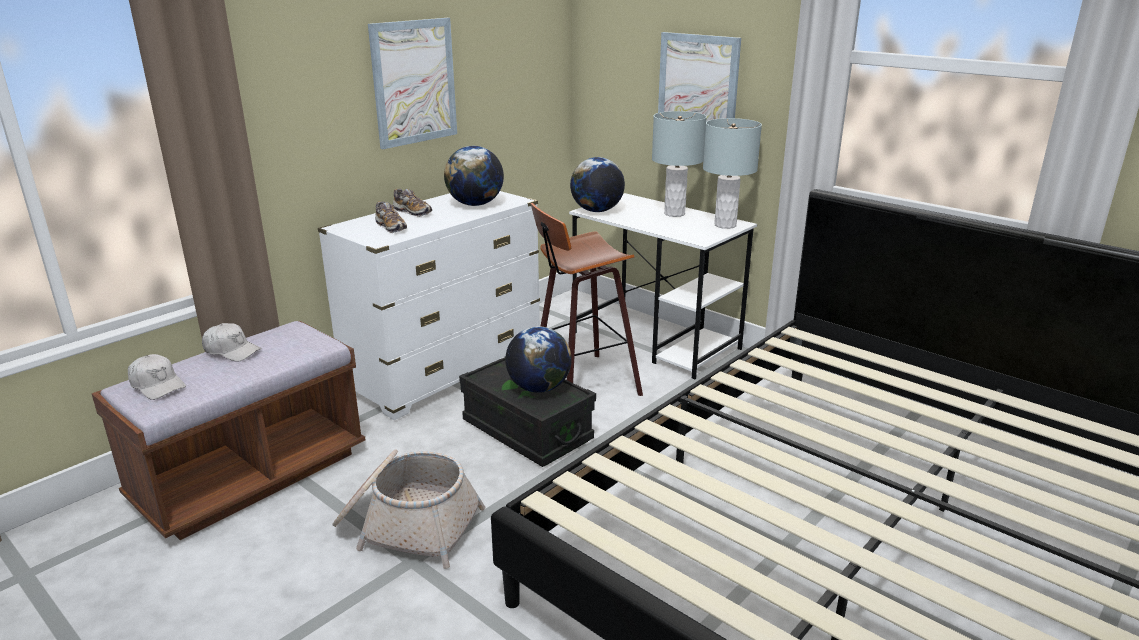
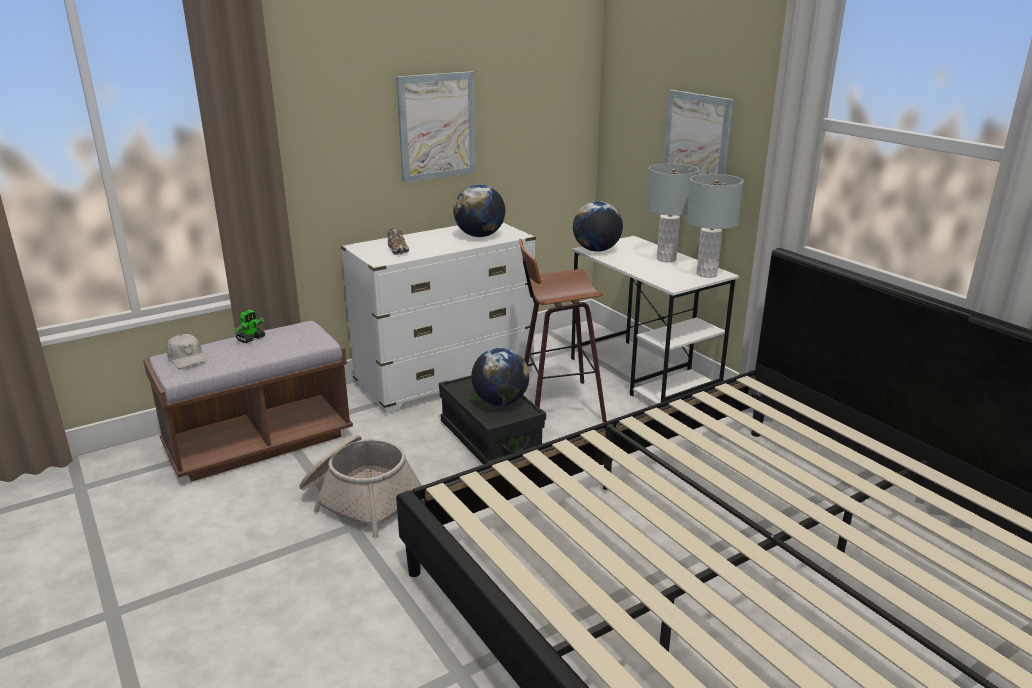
camera: 15 degrees right, 0 degrees up
white cap [202,323,262,362] -> toy robot [234,310,265,343]
shoe [393,189,432,217] -> none

